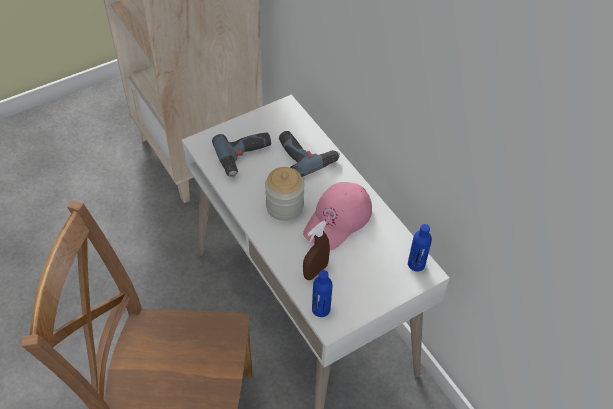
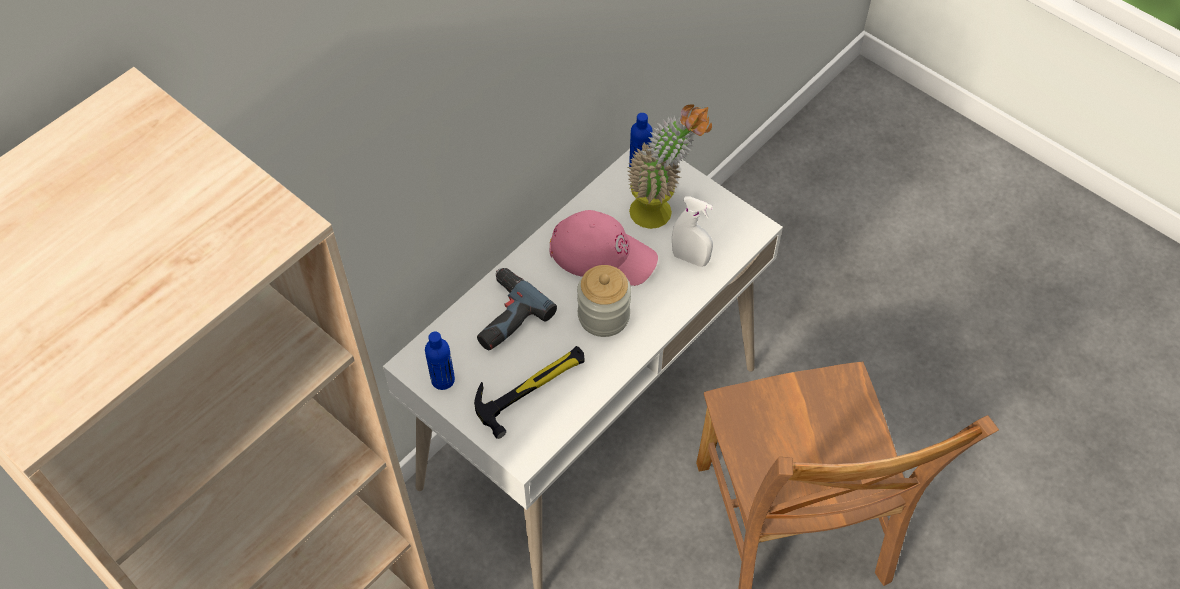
camera: 105 degrees left, 5 degrees up
power drill [212,132,271,177] -> hammer [474,346,584,439]
brown spray bottle [303,221,330,280] -> white spray bottle [672,196,713,267]
blue bottle [312,270,333,317] -> blue bottle moved to [425,332,455,390]
none -> potted plant [628,104,712,229]

